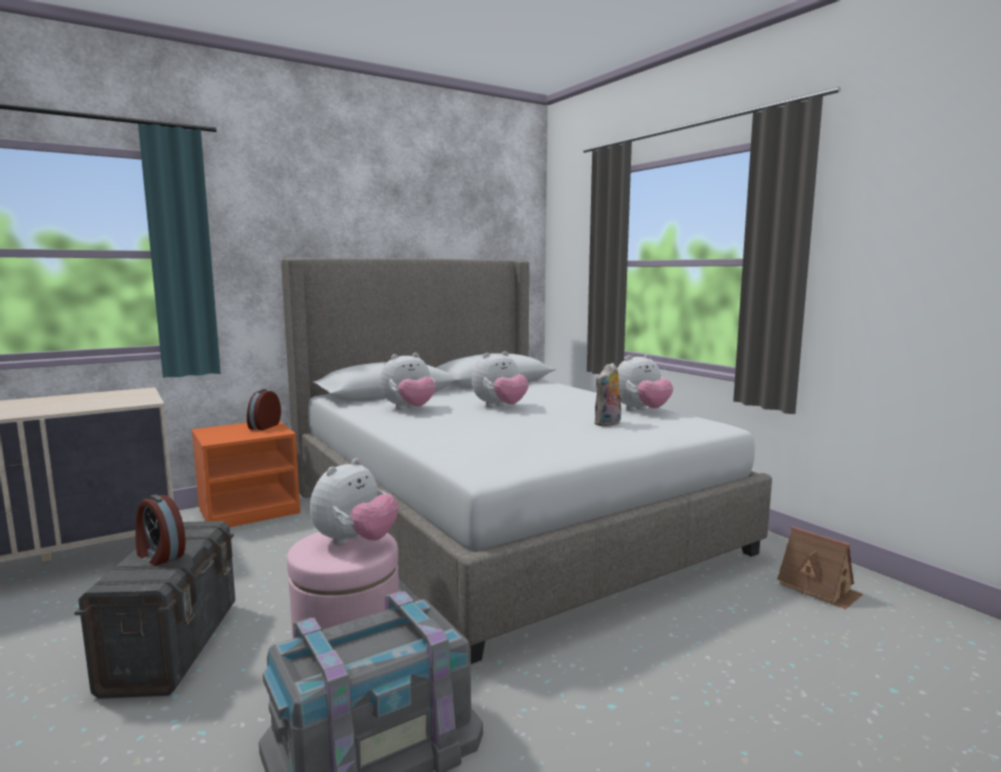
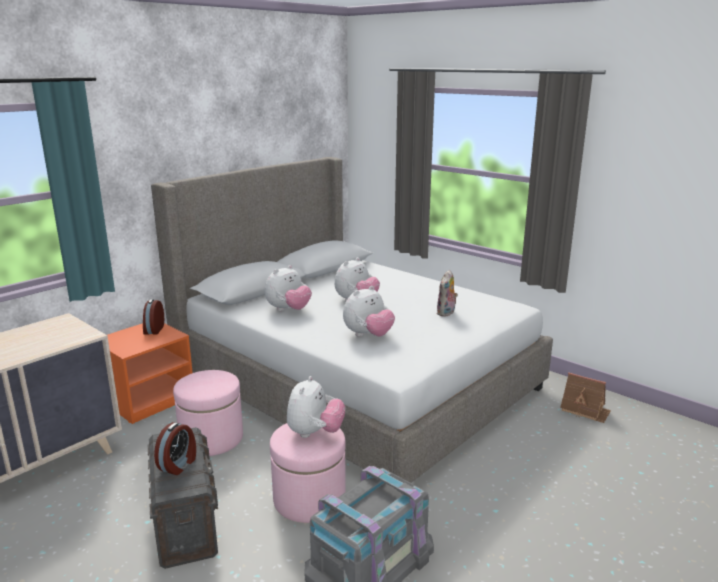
camera: 15 degrees left, 10 degrees up
alarm clock [135,495,186,566] -> alarm clock turned 90 degrees counterclockwise [154,422,196,475]
plush toy [617,354,673,411] -> plush toy moved to [343,286,395,337]
none -> pink ottoman [173,370,243,456]

